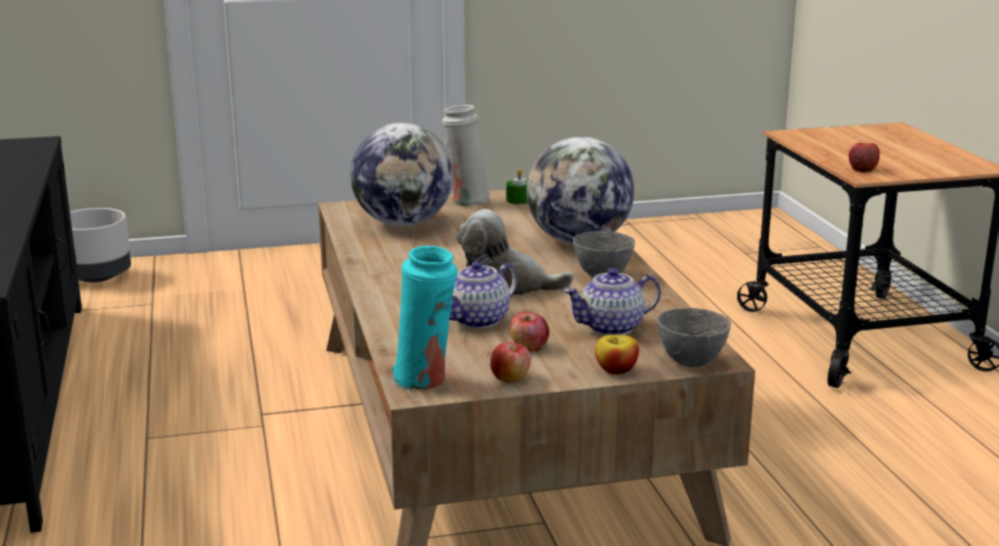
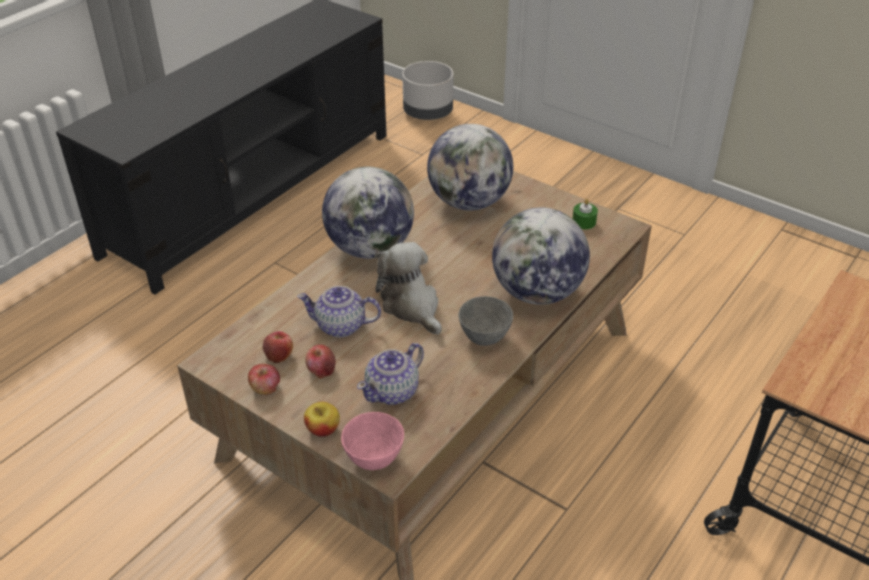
camera: 50 degrees right, 20 degrees up
turquoise vase [392,246,458,389] -> none
white vase [442,105,490,207] -> none
teapot [563,268,661,336] -> teapot turned 75 degrees counterclockwise [357,343,424,405]
grey bowl [657,308,731,367] -> pink bowl [341,412,404,470]
apple [849,143,880,172] -> apple moved to [263,331,293,363]
none -> globe [322,167,414,259]

